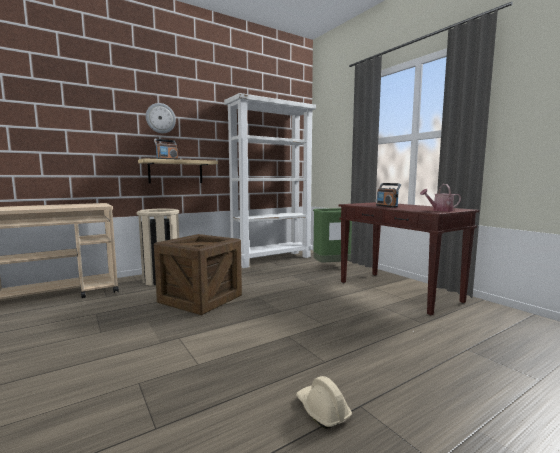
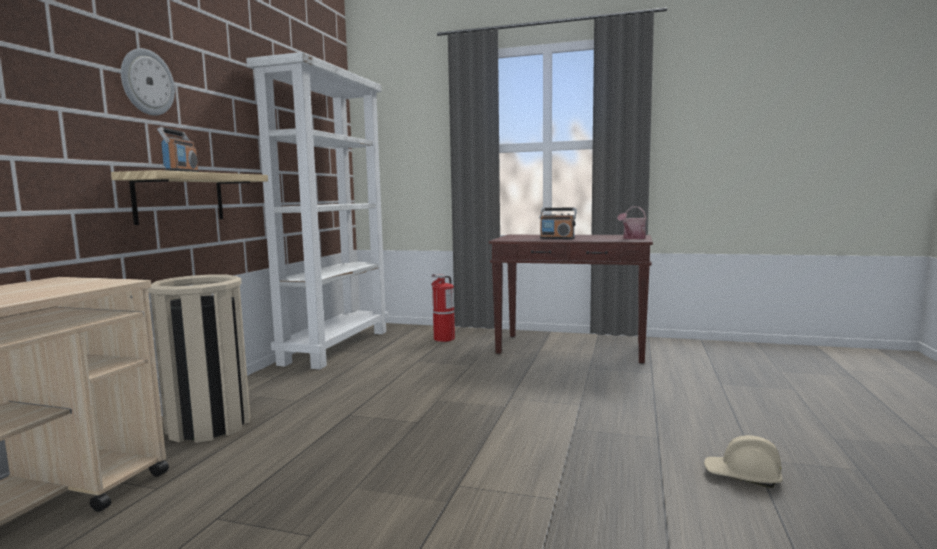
camera: 40 degrees left, 0 degrees up
crate [154,234,242,315] -> none
green trash can [313,208,352,262] -> fire extinguisher [431,274,455,342]

